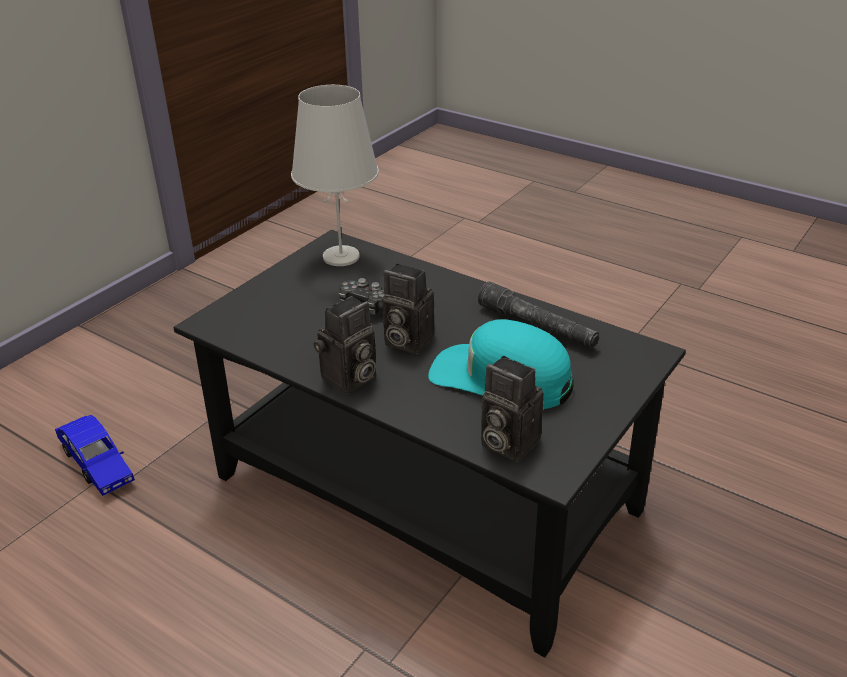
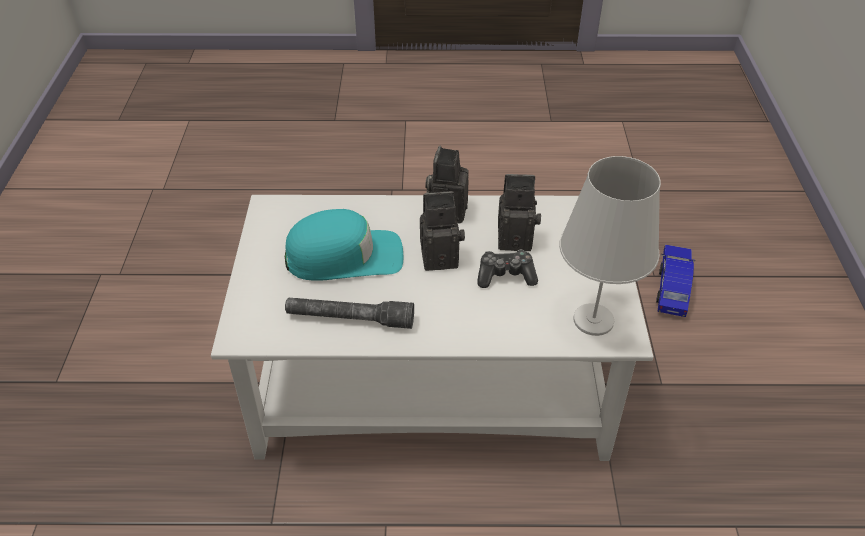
camera: 145 degrees right, 10 degrees up
blue toy car [55,415,135,496] -> blue toy car turned 90 degrees clockwise [656,245,695,317]
black coffee table [174,230,686,657] -> white coffee table [211,195,653,461]
camera [481,356,544,462] -> camera moved to [498,174,541,251]

